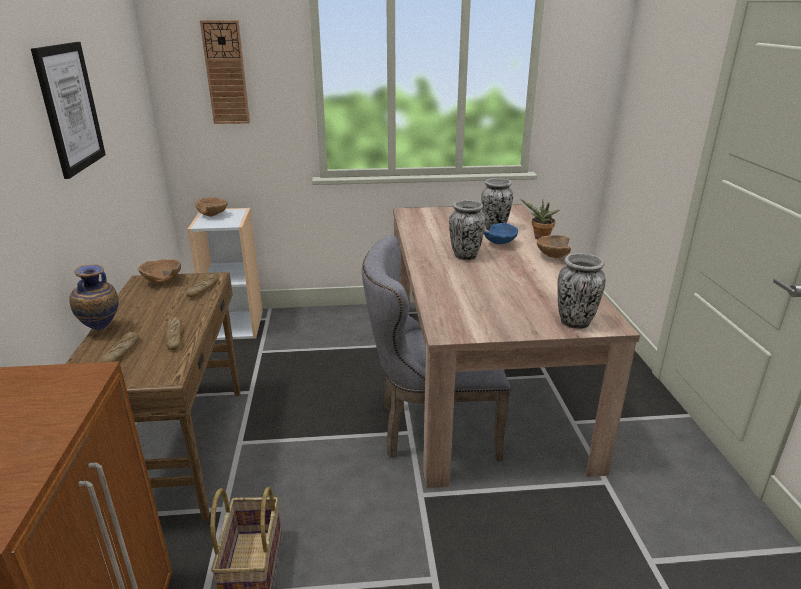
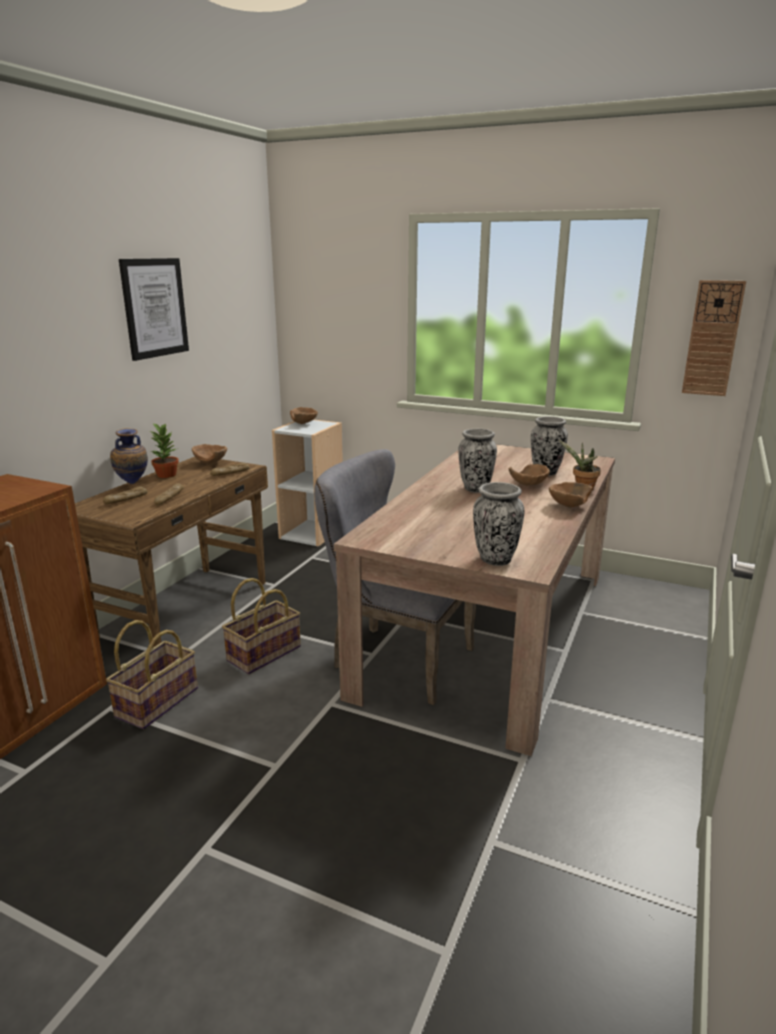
camera: 30 degrees right, 5 degrees down
wall clock [200,20,250,124] -> wall clock moved to [682,280,746,396]
blue bowl [484,223,518,244] -> brown bowl [509,464,550,486]
none -> potted plant [150,423,179,478]
none -> basket [222,578,301,674]

